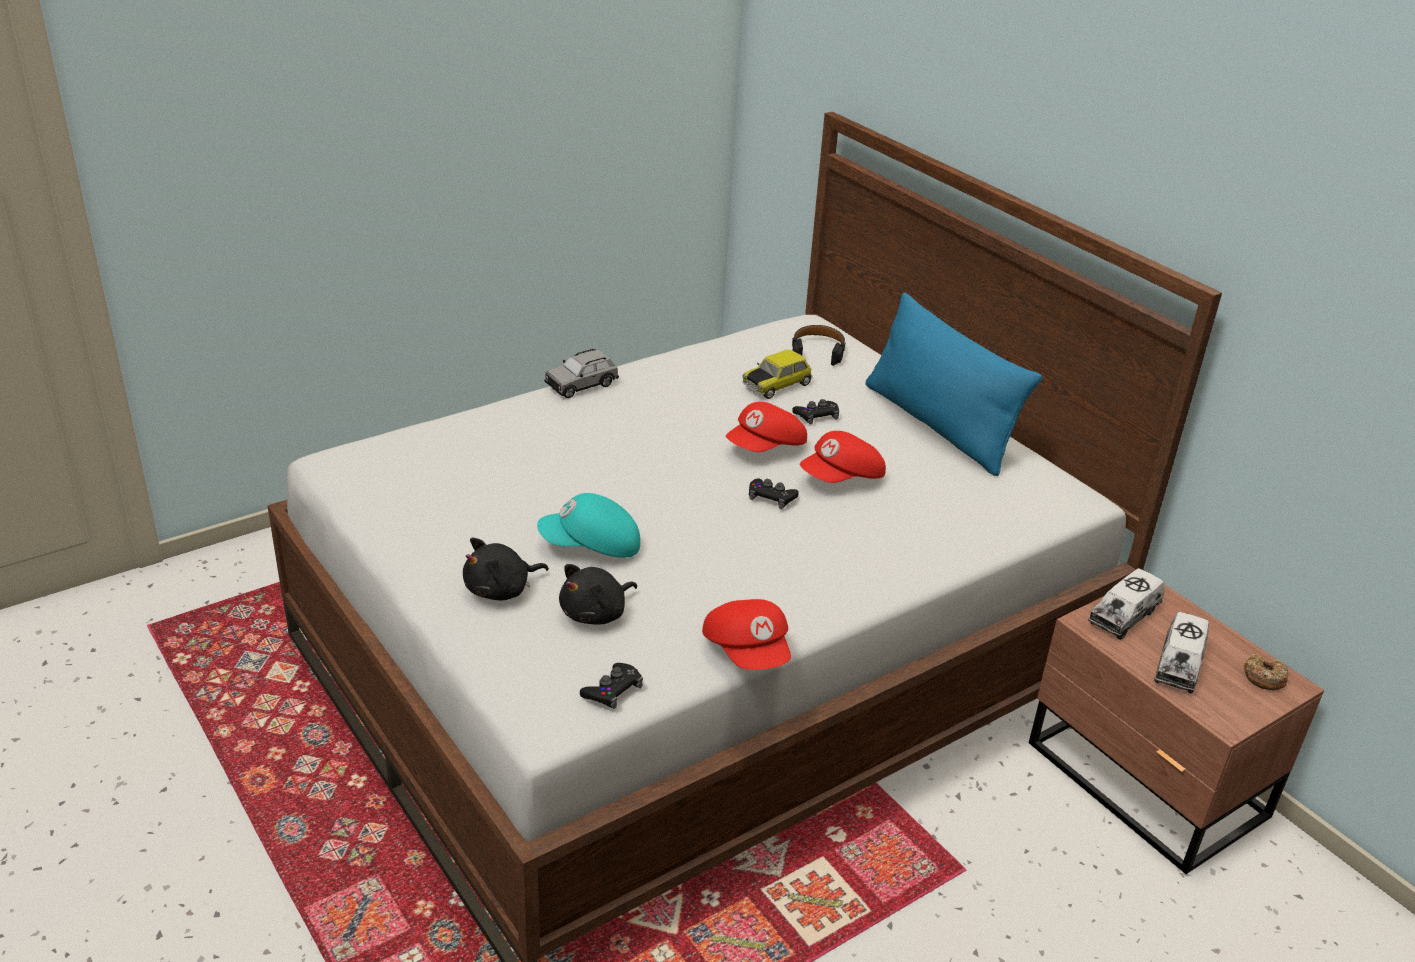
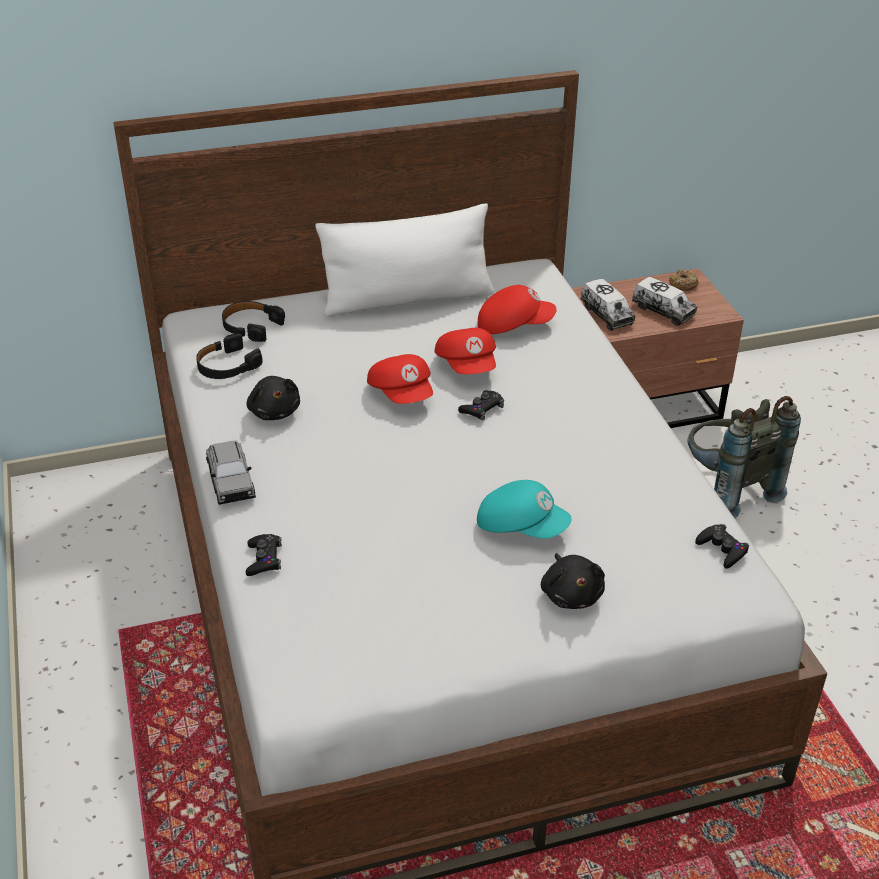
camera: 70 degrees left, 5 degrees up
turquoise cap [537,493,640,558] -> turquoise cap turned 75 degrees counterclockwise [477,480,572,539]
black plush toy [559,564,637,625] -> black plush toy moved to [247,376,300,420]
red cap [702,599,791,670] -> red cap moved to [477,285,557,334]
toy car [742,350,813,399] -> none
black game controller [792,399,839,424] -> black game controller moved to [246,534,282,576]
blue pillow [865,292,1042,476] -> white pillow [315,203,494,317]
none -> black headphones [196,334,263,379]
none -> grey backpack [687,396,801,518]

